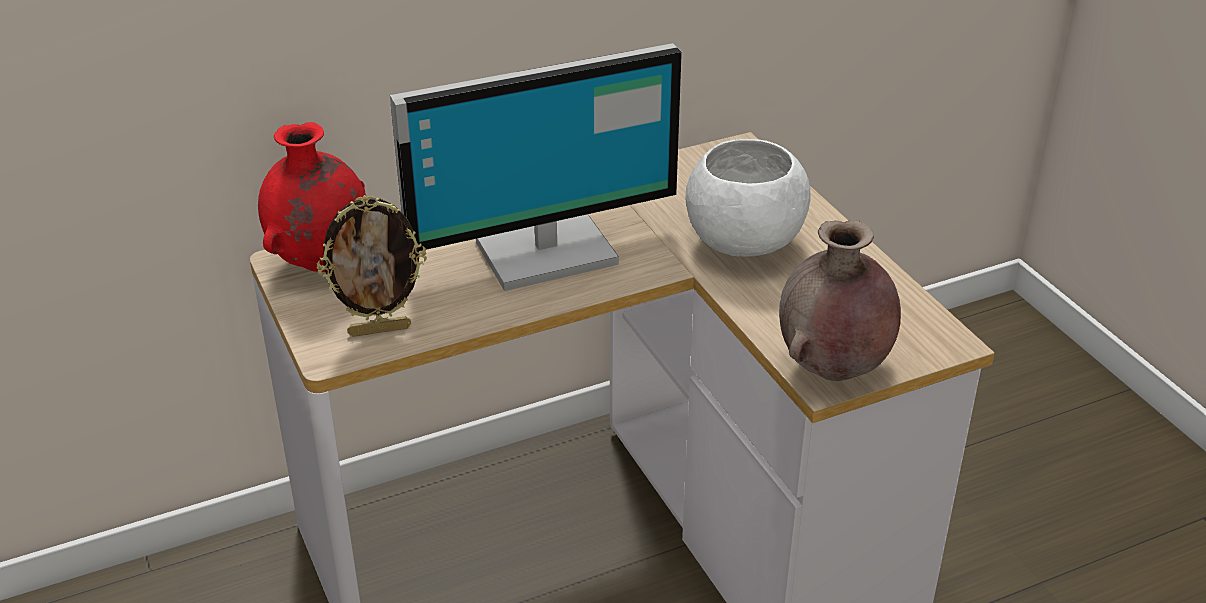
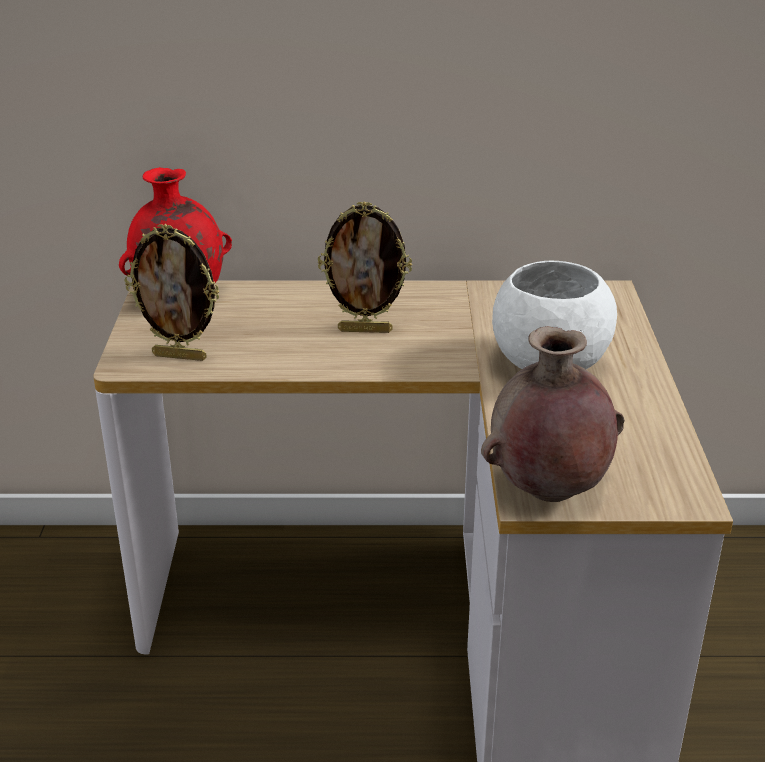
camera: 25 degrees right, 5 degrees down
monitor [390,43,682,291] -> picture frame [318,201,412,333]

